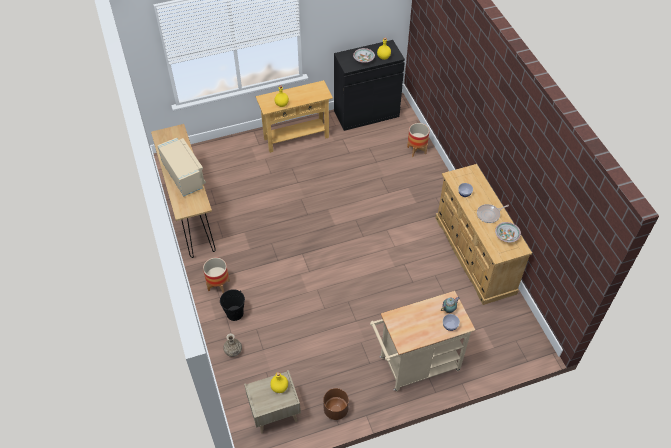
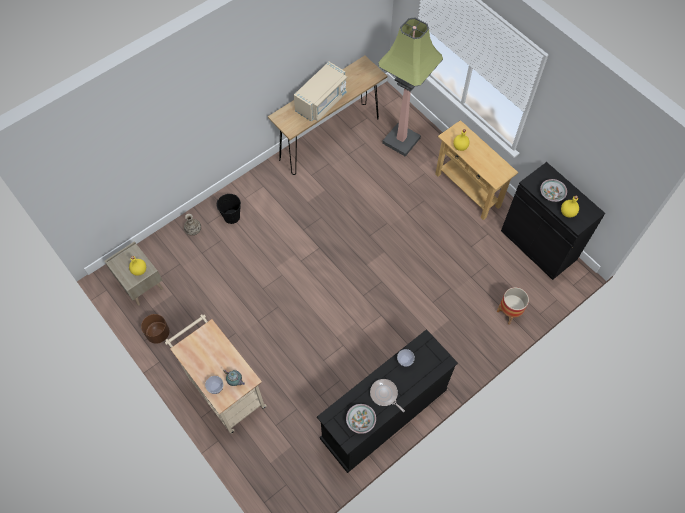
camera: 70 degrees right, 10 degrees up
planter [203,258,230,293] -> none
beige dresser [435,164,532,305] -> black dresser [317,329,458,473]
none -> floor lamp [378,18,443,156]

